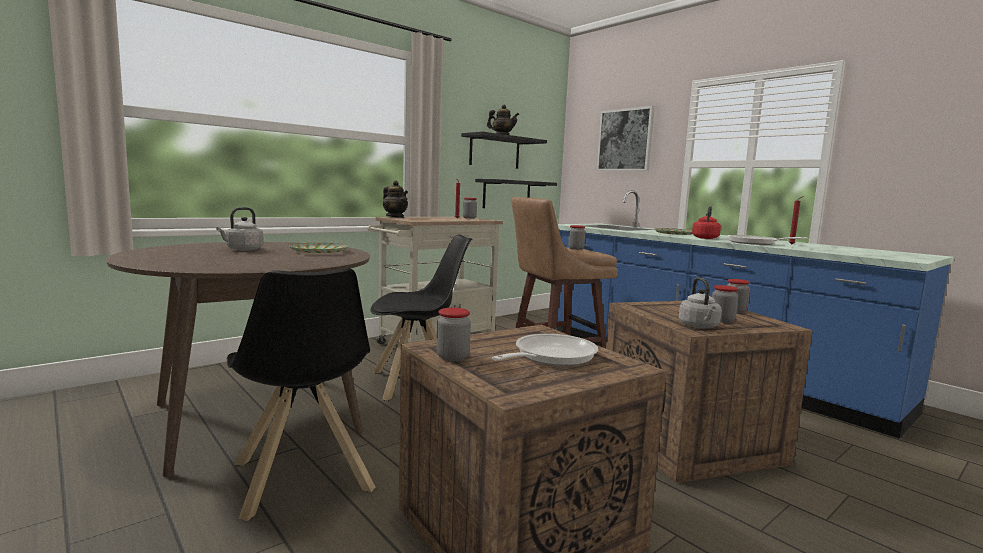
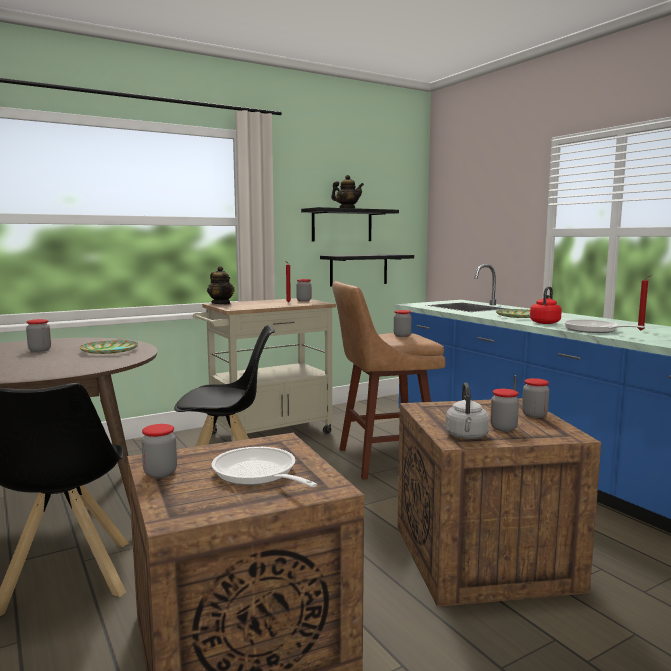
camera: 10 degrees right, 0 degrees up
grey kettle [216,207,264,251] -> jar [26,319,51,352]
frying pan [492,334,598,366] -> frying pan turned 90 degrees counterclockwise [212,447,317,487]
picture [596,106,655,171] -> none

